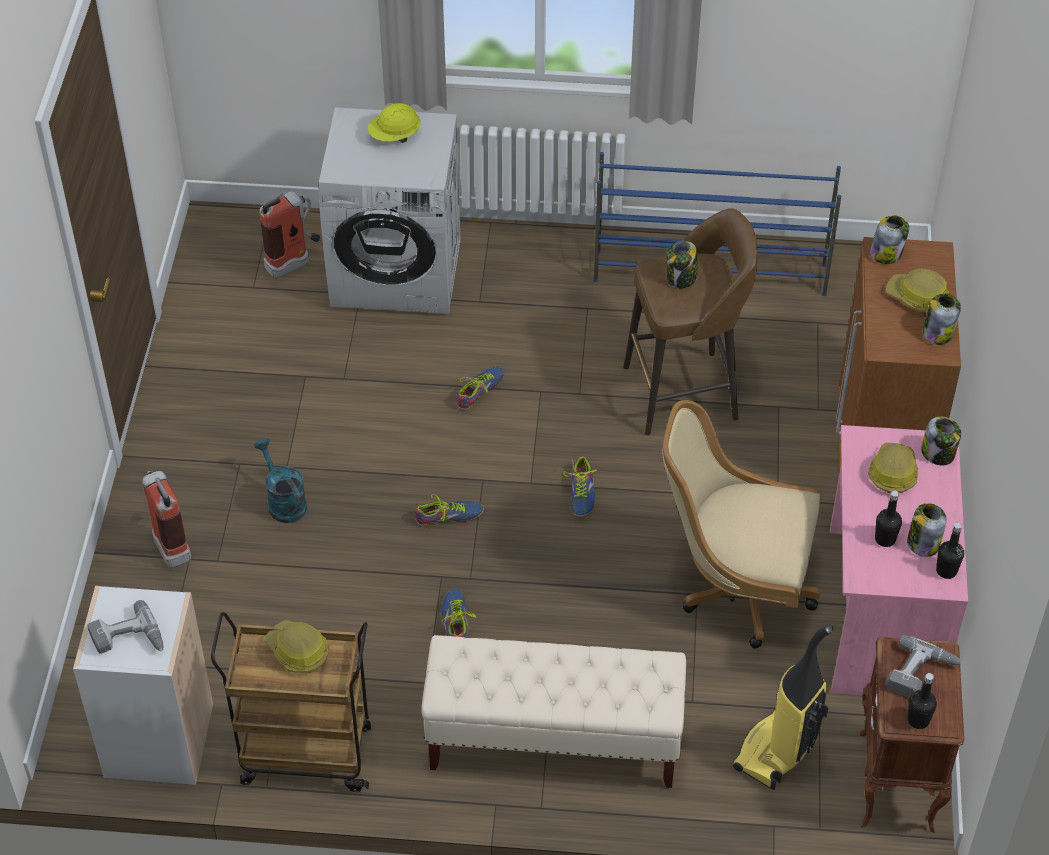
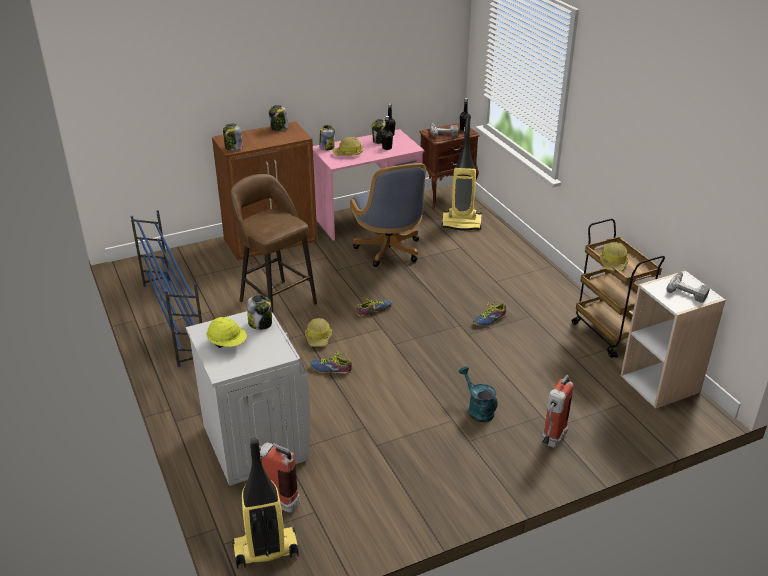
camera: 120 degrees left, 15 degrees down
turquoise watering can [254,438,307,523] -> turquoise watering can turned 120 degrees clockwise [459,366,497,422]
shoe [415,494,484,526] -> none
beige bench [421,635,686,788] -> none
beige office chair [662,400,821,649] -> blue office chair [350,163,426,267]
jar [666,241,698,289] -> jar moved to [247,295,272,330]
hard hat [886,268,949,312] -> hard hat moved to [305,318,332,347]
none -> vacuum cleaner [232,438,299,569]

